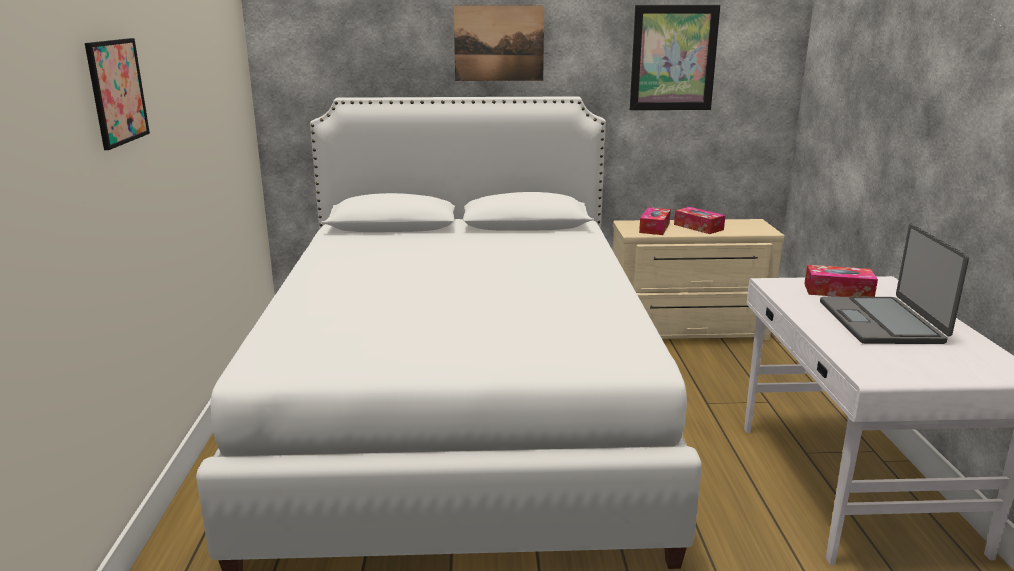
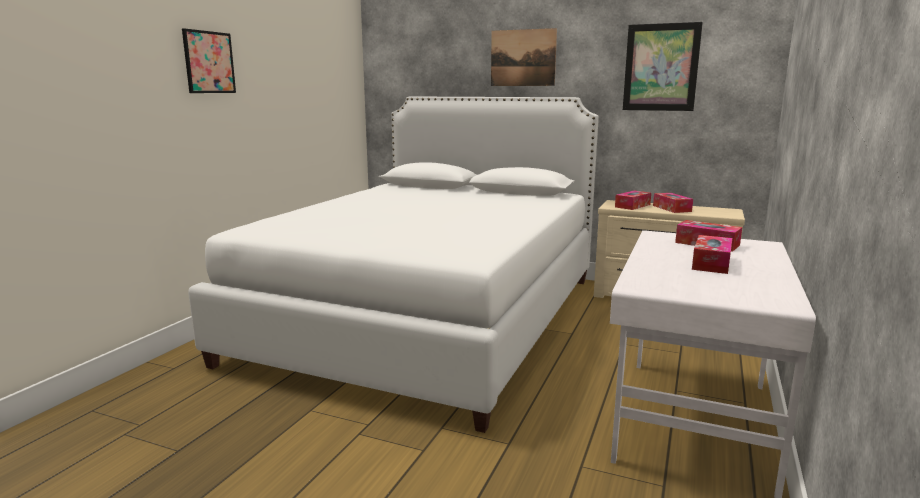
camera: 25 degrees right, 5 degrees down
laptop [820,224,969,344] -> tissue box [692,235,732,274]

